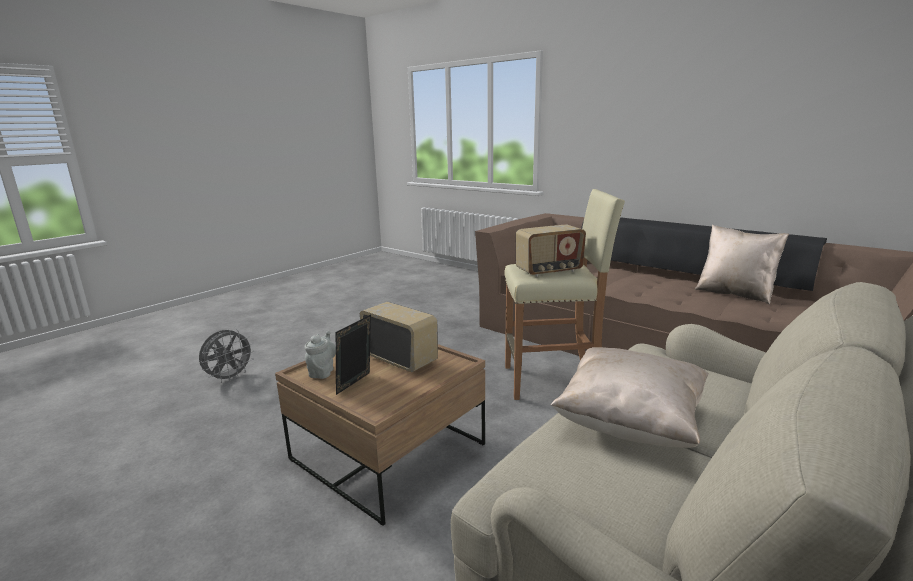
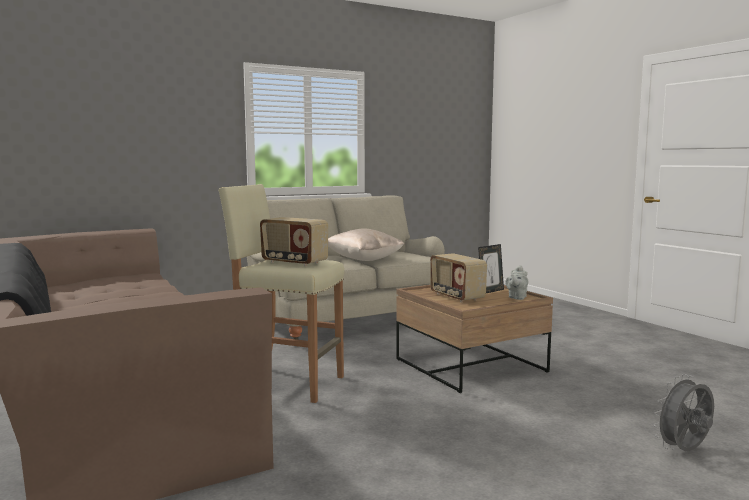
camera: 160 degrees left, 10 degrees down
radio [516,224,586,277] -> radio turned 150 degrees counterclockwise [260,217,328,266]
beige pillow [695,225,789,305] -> none

